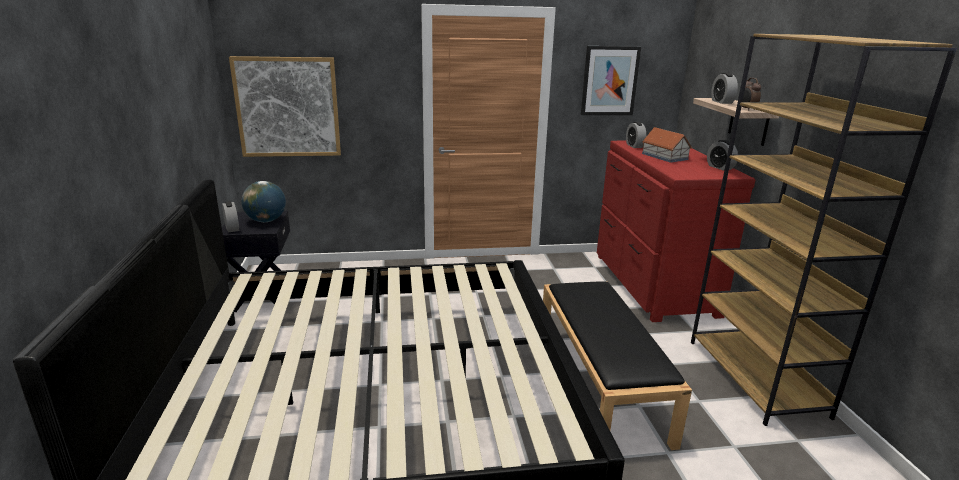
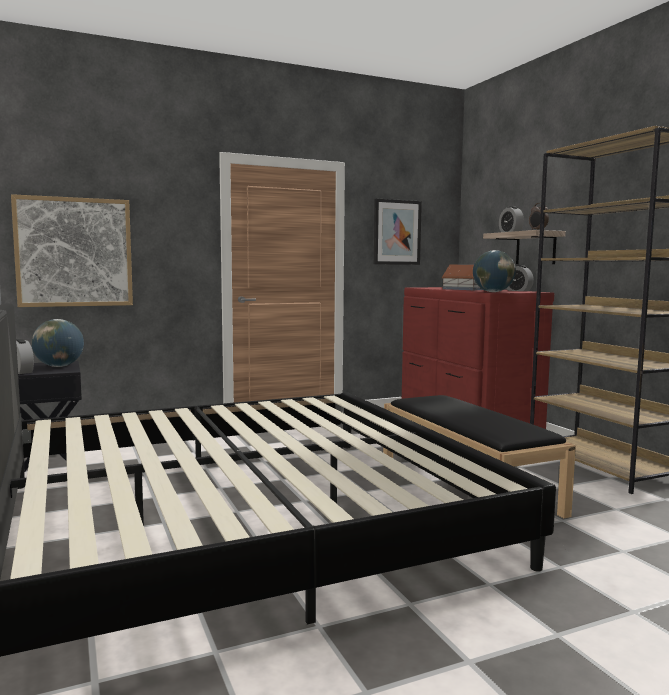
camera: 15 degrees left, 15 degrees down
alarm clock [626,122,646,148] -> none
none -> globe [473,250,516,292]

